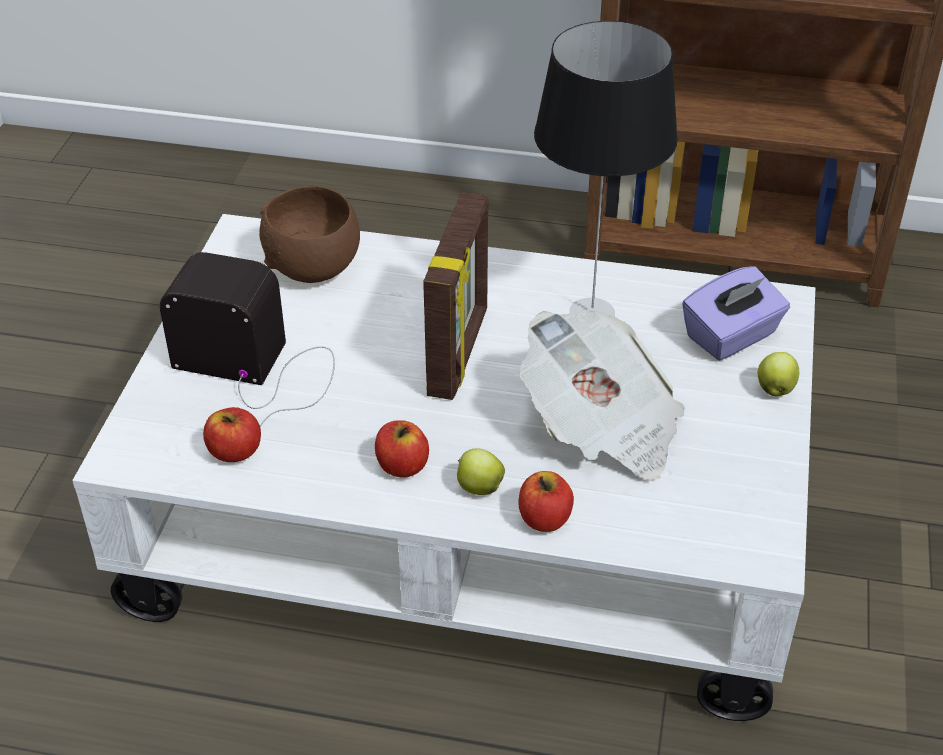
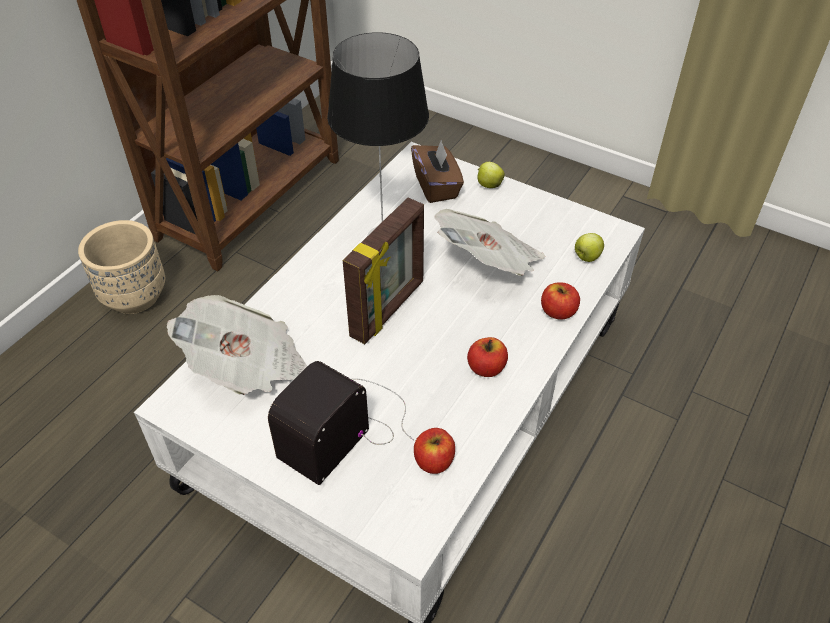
camera: 70 degrees left, 5 degrees up
brown bowl [259,186,360,283] -> newspaper [167,295,307,395]
picture frame [423,192,488,400] -> picture frame turned 90 degrees clockwise [343,198,424,344]
apple [457,448,505,495] -> apple moved to [575,233,604,262]
purple tissue box [682,266,790,360] -> brown tissue box [411,140,464,203]
none -> beige planter [78,220,165,314]

